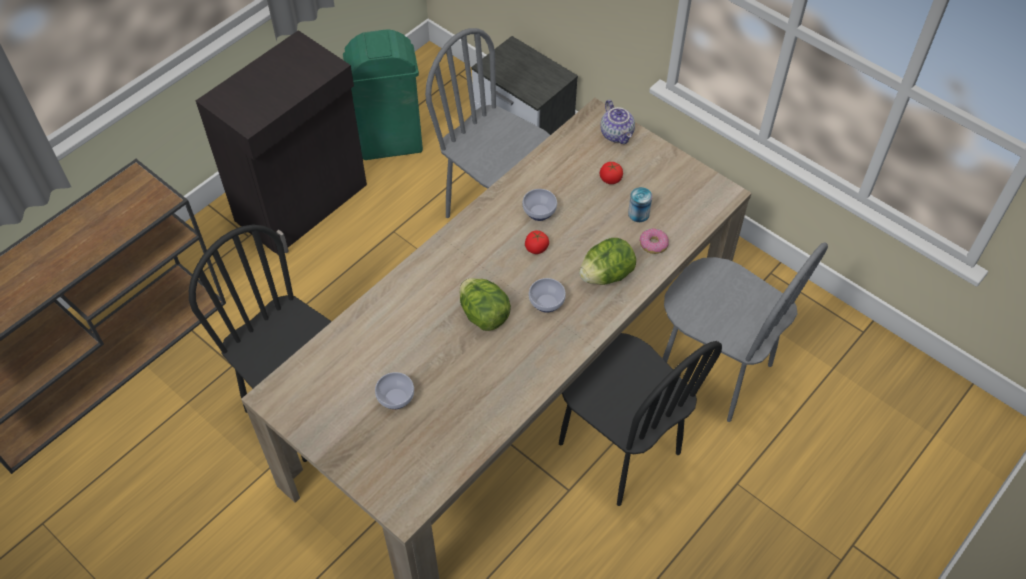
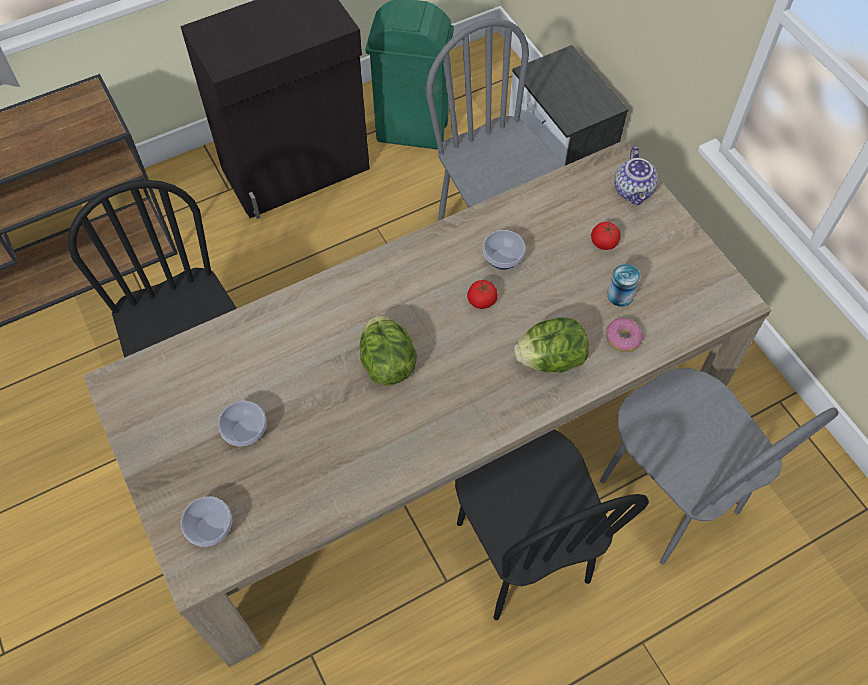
camera: 20 degrees right, 5 degrees up
bowl [529,278,566,313] -> bowl moved to [181,496,232,547]

